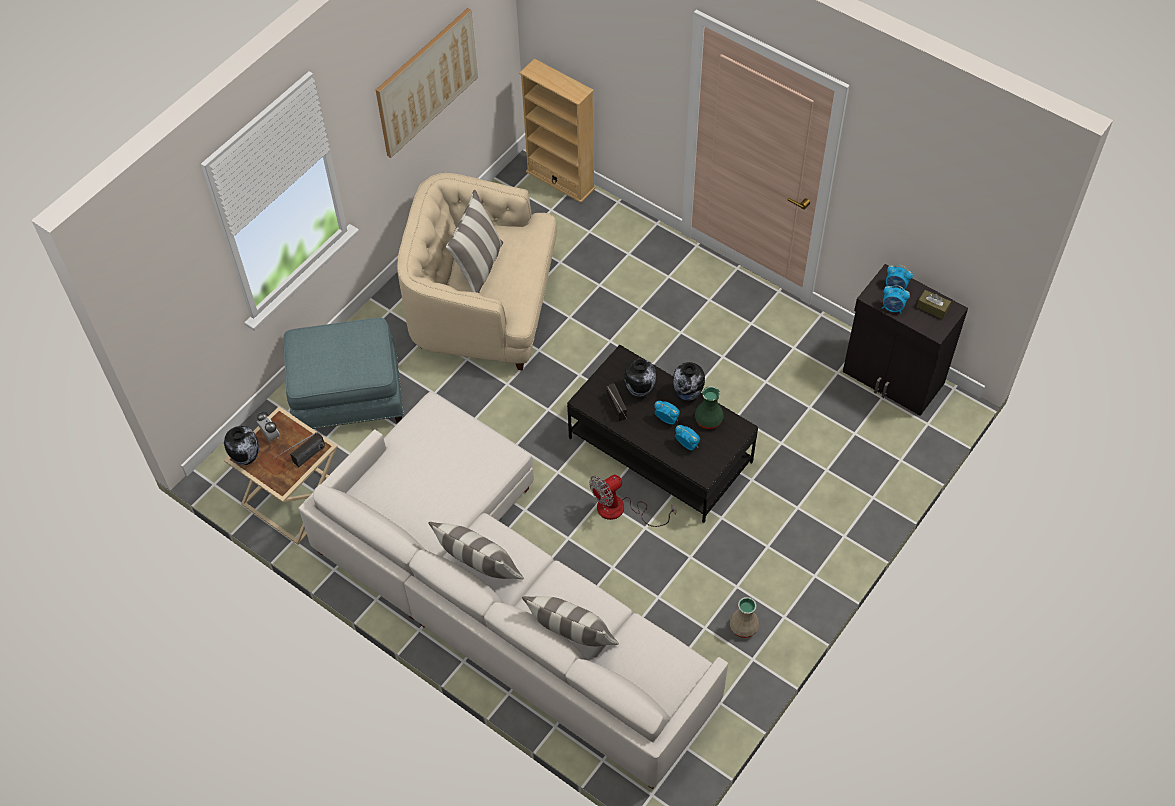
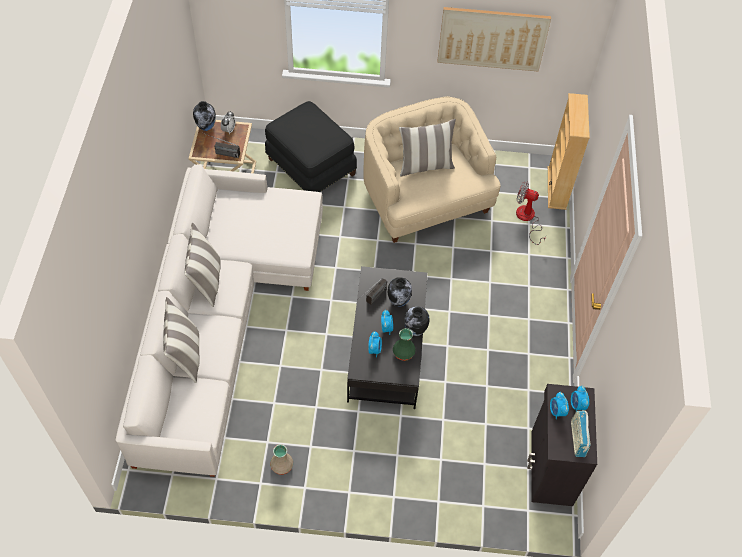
camera: 55 degrees right, 0 degrees up
blue ottoman [283,318,404,429] -> black ottoman [265,101,357,192]
fan [589,474,676,527] -> fan moved to [516,181,547,245]
brown tissue box [917,290,951,319] -> radio [571,410,591,457]

